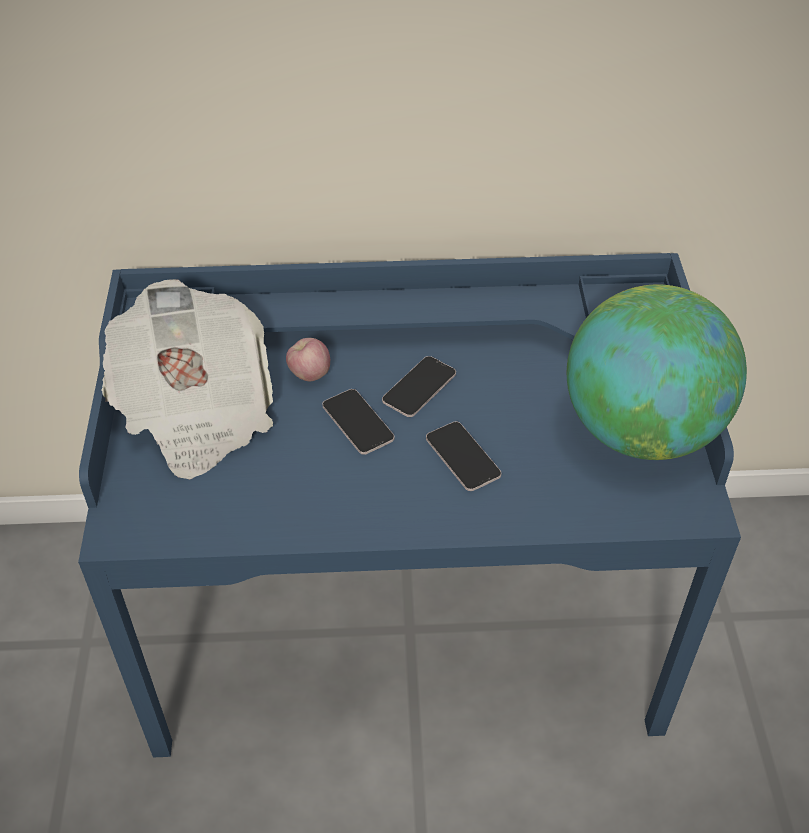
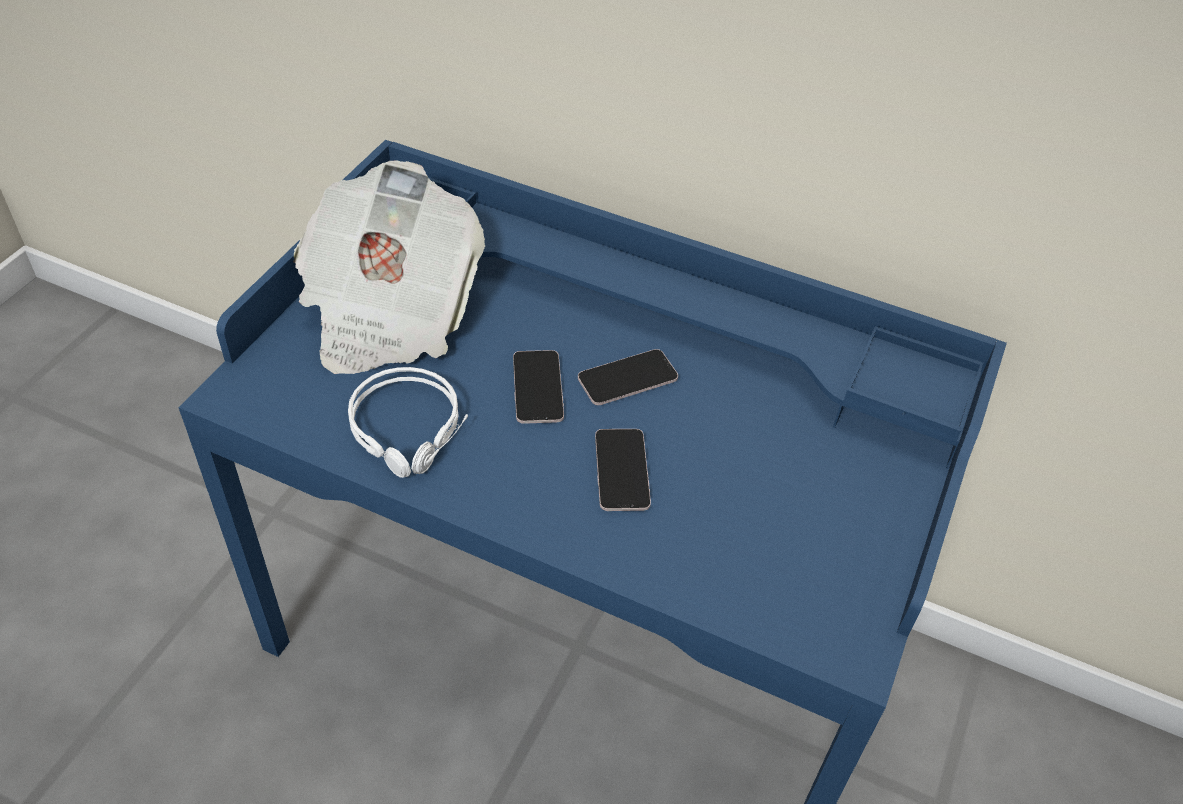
camera: 25 degrees right, 0 degrees up
apple [286,338,330,381] -> none
globe [567,284,747,460] -> none
none -> white headphones [348,367,468,478]

